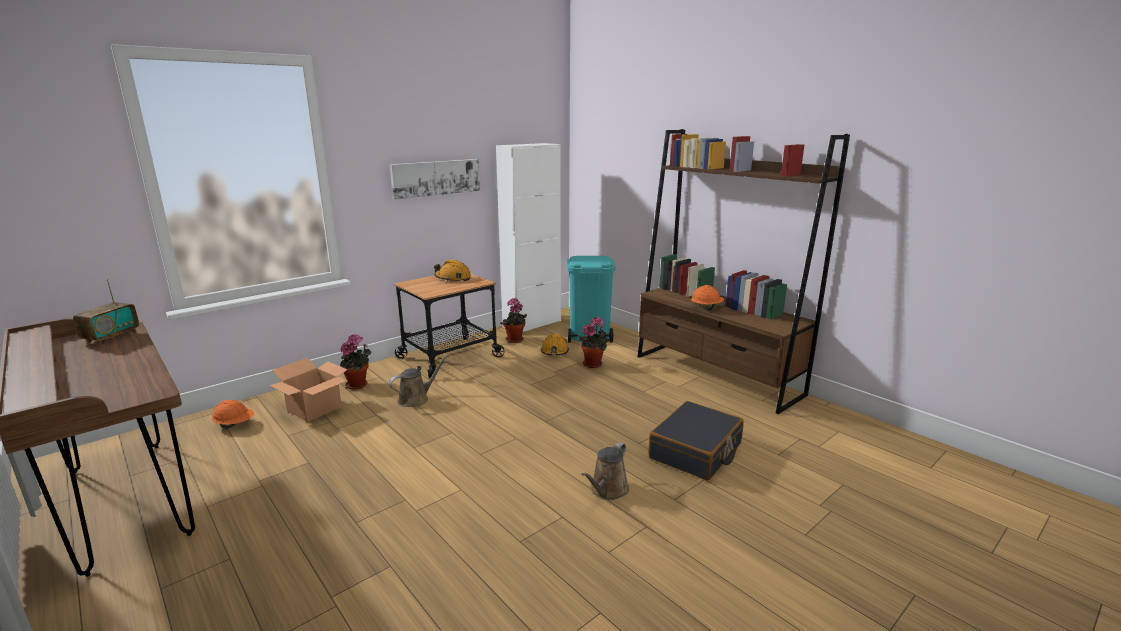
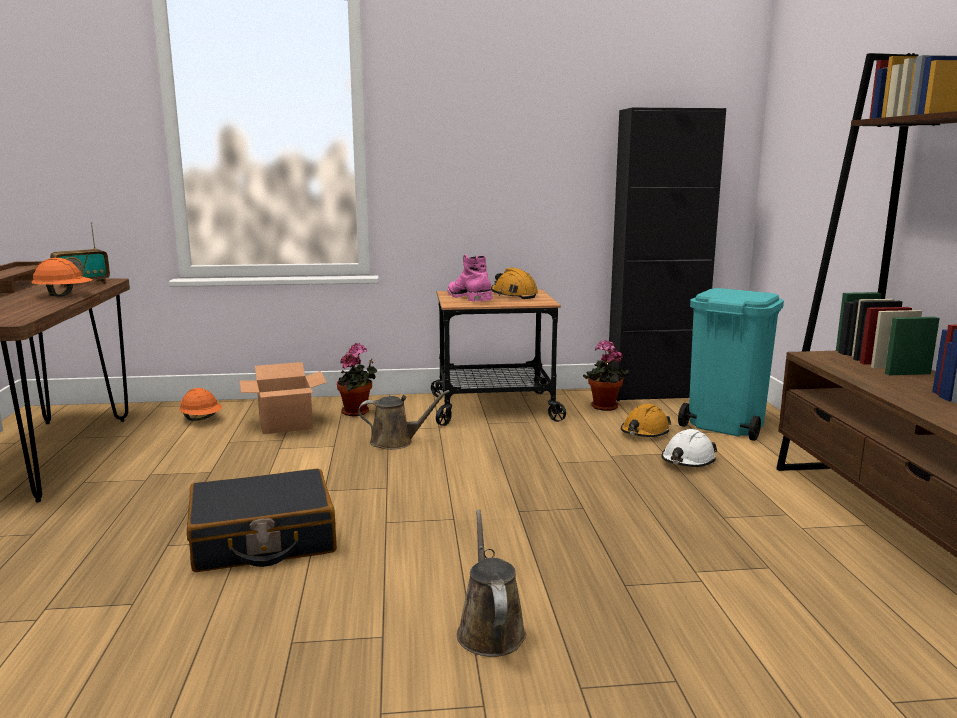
camera: 35 degrees right, 5 degrees down
picture [390,159,480,199] -> none
white cabinet [496,143,561,332] -> black cabinet [608,107,726,401]
potted plant [578,316,609,368] -> white hard hat [661,429,717,467]
brown watering can [581,442,629,500] -> brown watering can turned 105 degrees clockwise [457,510,526,657]
black suitcase [648,401,744,481] -> black suitcase moved to [187,469,337,572]
orange hard hat [691,285,724,310] -> orange hard hat moved to [31,258,93,296]
none -> pink boot [447,254,493,302]

